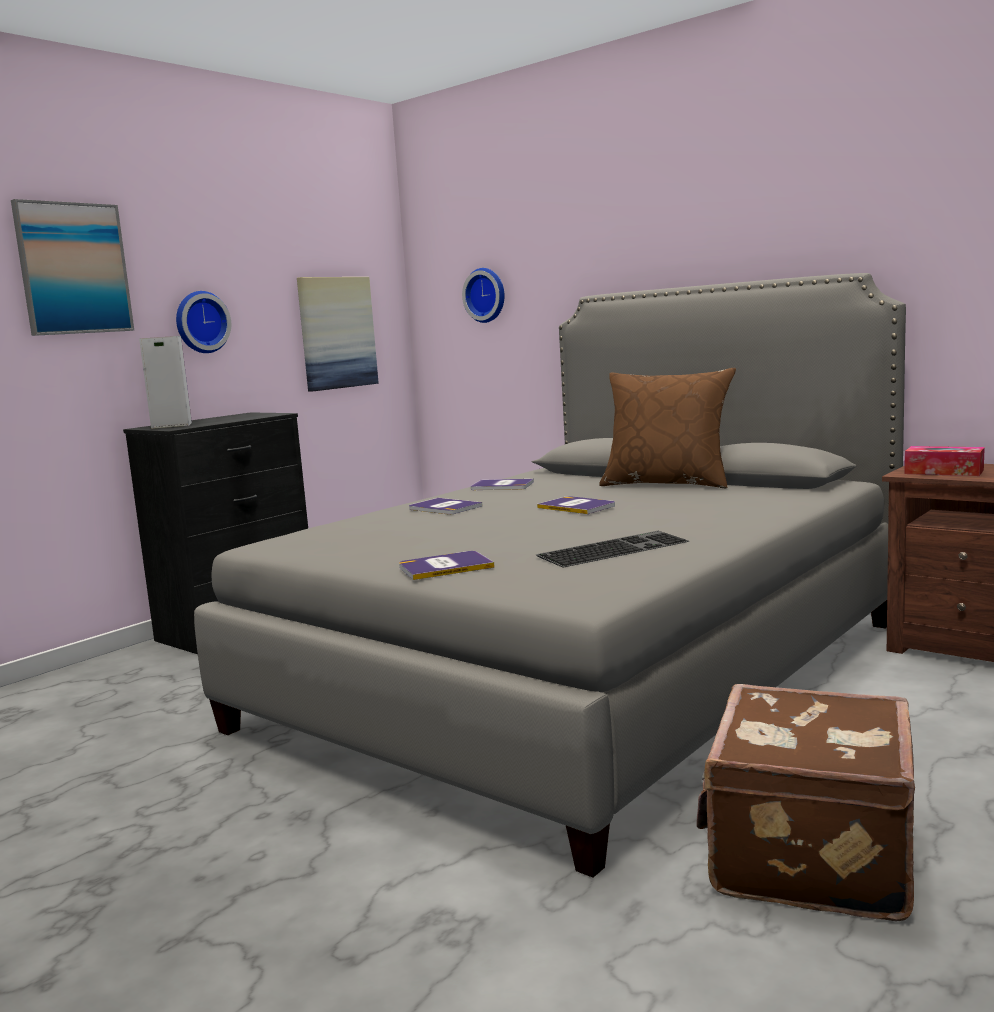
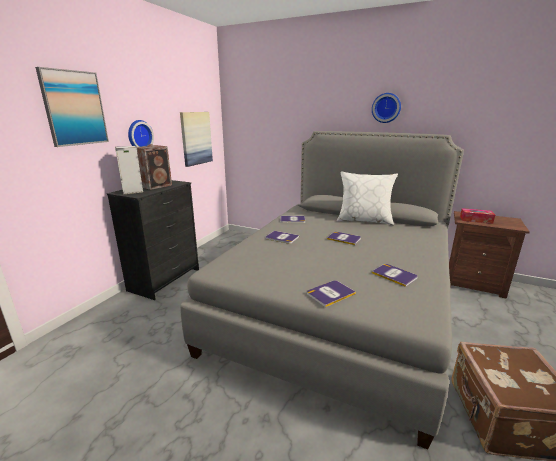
camera: 15 degrees left, 10 degrees up
wall clock [462,268,504,323] -> wall clock moved to [372,93,401,123]
keyboard [536,531,689,568] -> book [372,264,418,287]
brown pillow [599,368,736,488] -> white pillow [337,171,398,225]
none -> speaker [136,144,172,190]

